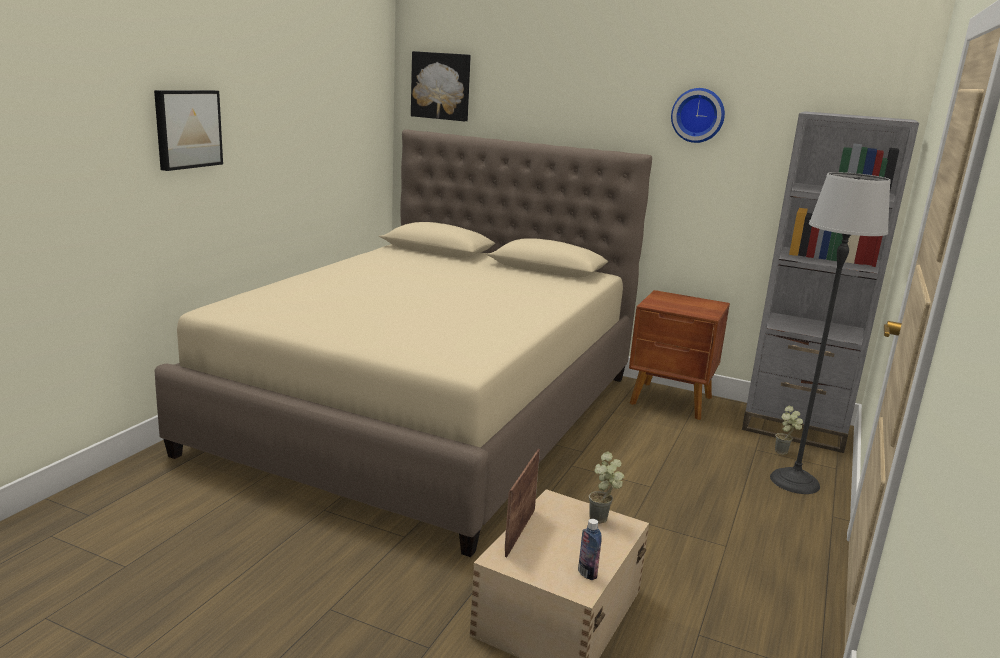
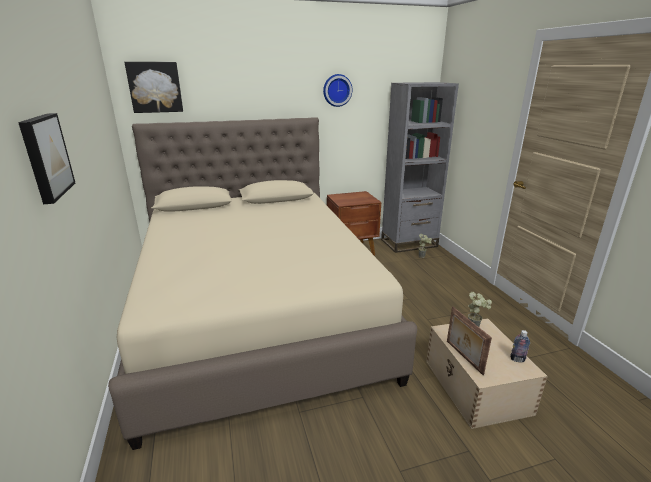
camera: 40 degrees left, 5 degrees up
floor lamp [770,172,891,494] -> none

